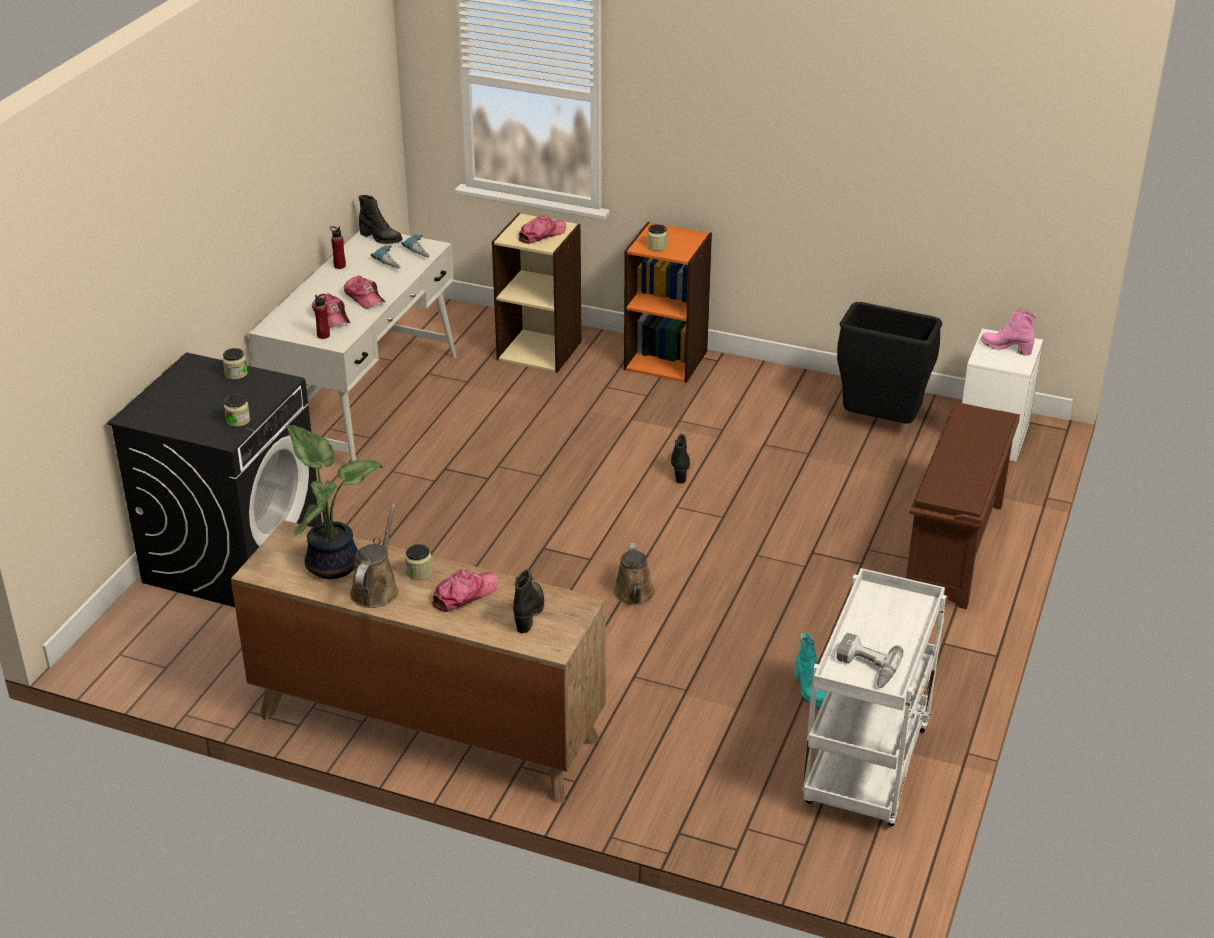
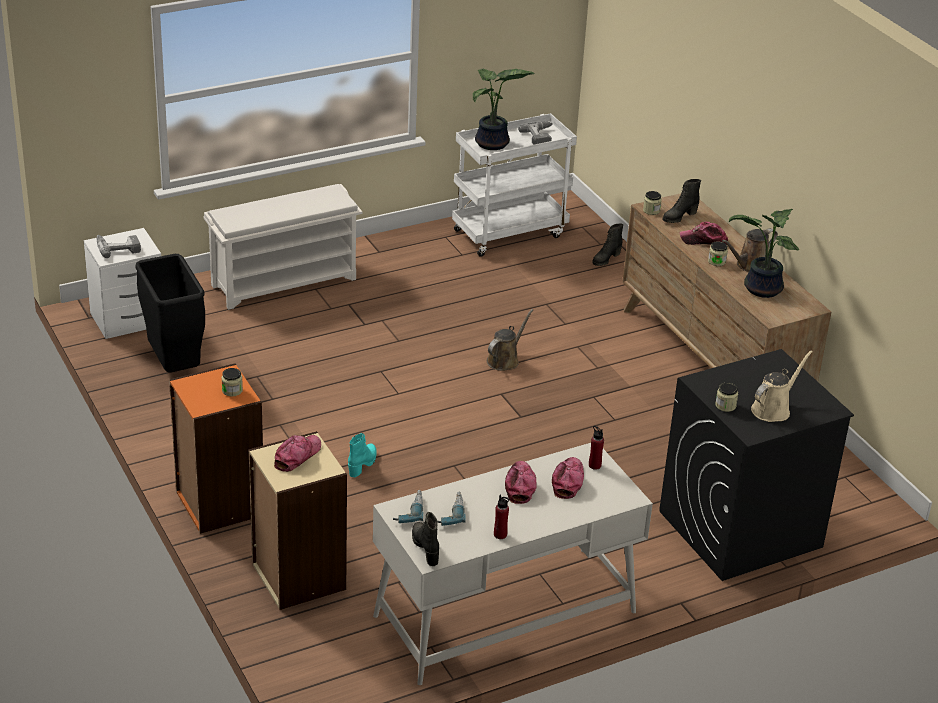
camera: 140 degrees left, 0 degrees up
jar [224,394,250,427] -> jar moved to [643,191,662,215]
cap [518,215,567,244] -> cap turned 120 degrees clockwise [274,435,321,472]
black boot [671,434,690,484] -> black boot moved to [592,223,623,266]
turquoise boot [795,633,827,708] -> turquoise boot moved to [348,433,377,478]
brown shoe rack [906,402,1020,609] -> white shoe rack [204,184,363,310]
pink boot [980,309,1037,356] -> power drill [96,235,141,258]
none -> potted plant [473,69,535,150]
none -> beige watering can [751,350,813,422]

